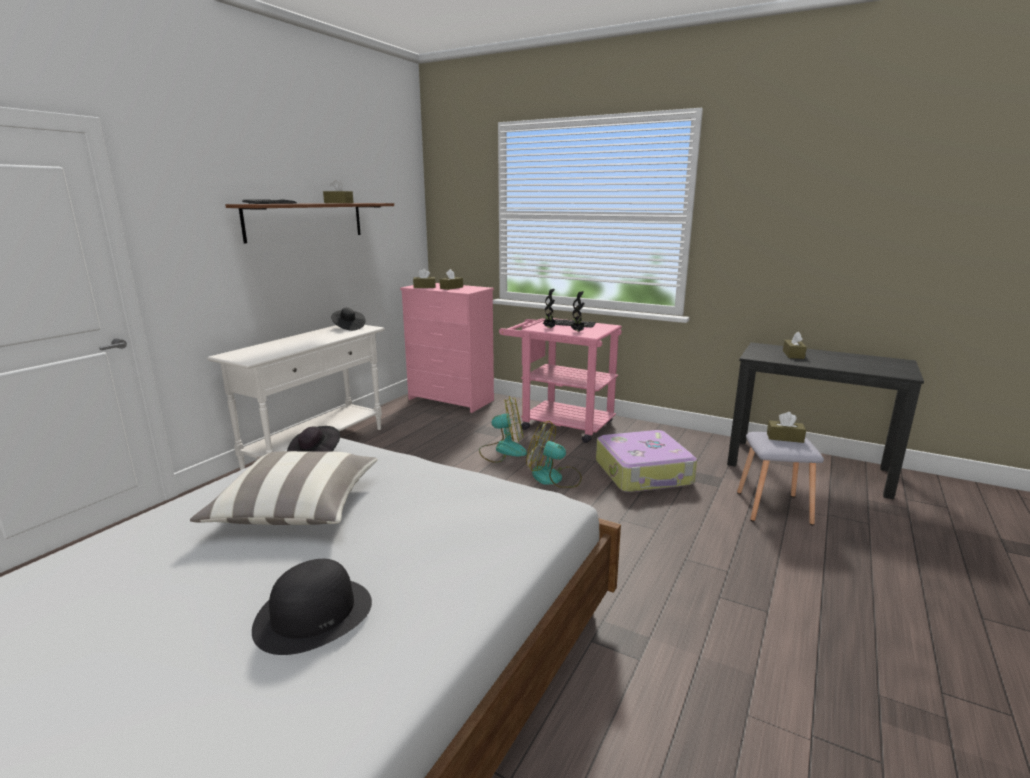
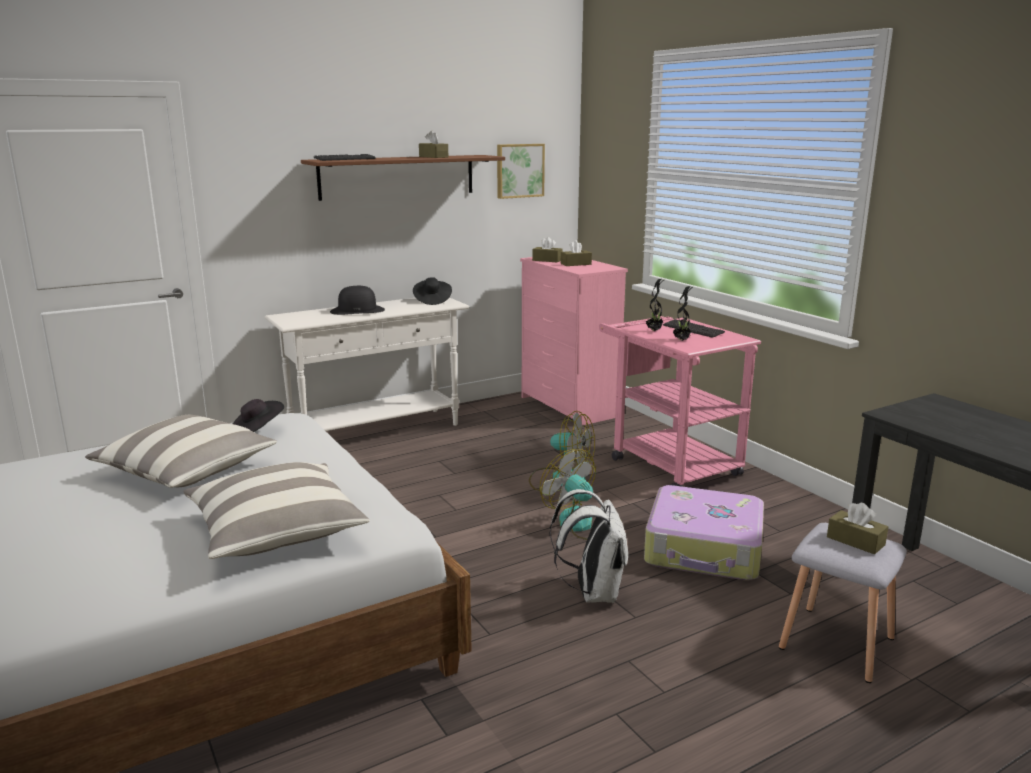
camera: 30 degrees right, 0 degrees up
black hat [252,559,372,655] -> black hat moved to [330,286,385,315]
brown tissue box [783,332,807,359] -> none
none -> pillow [183,462,370,559]
none -> picture [497,144,545,199]
none -> white backpack [549,489,628,603]

